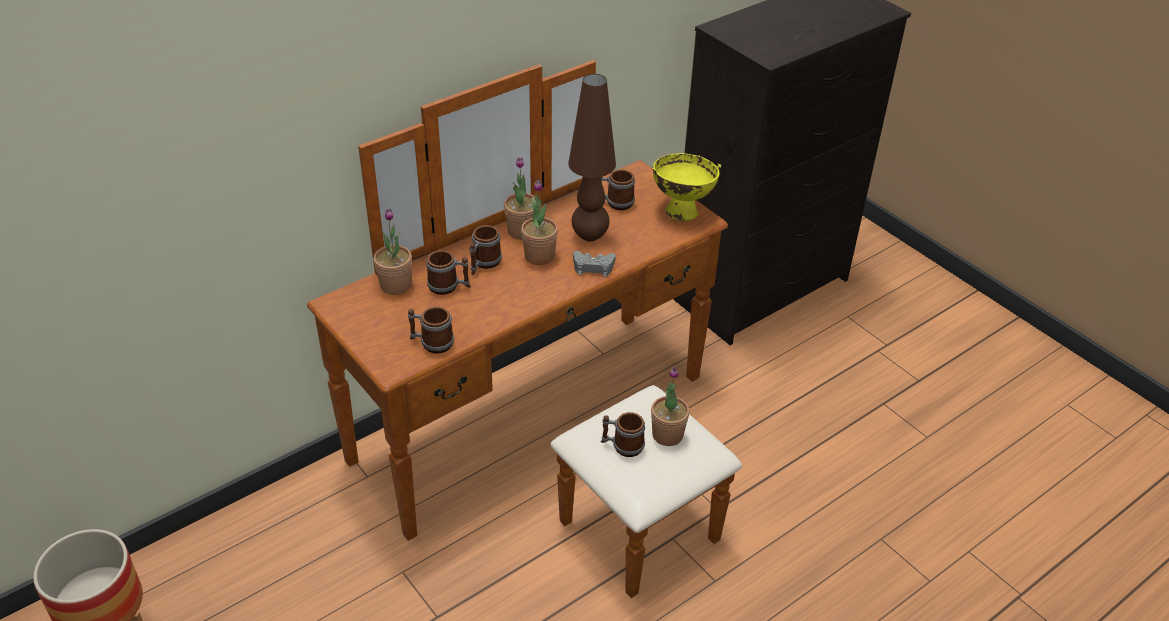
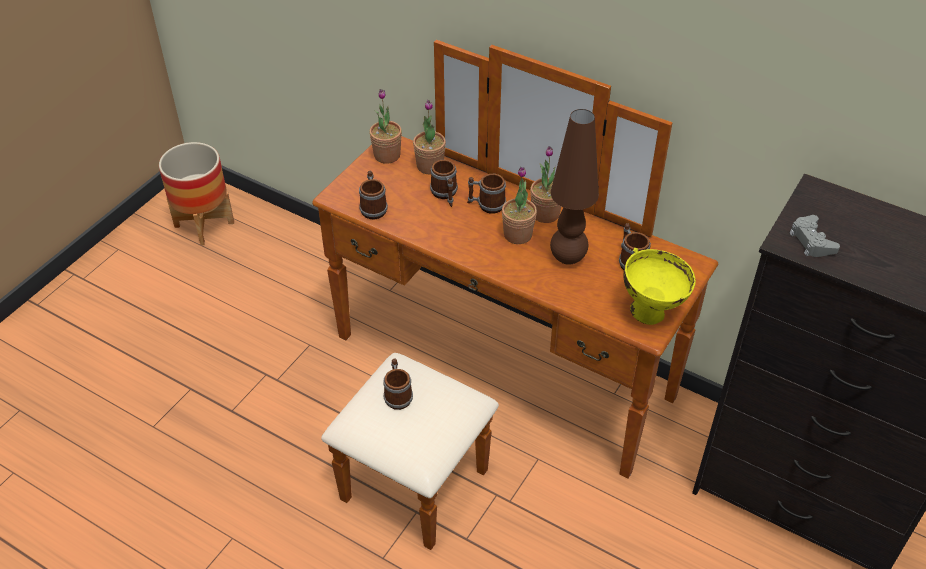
camera: 70 degrees right, 5 degrees up
grey game controller [573,251,616,277] -> grey game controller moved to [790,215,840,257]
potted plant [651,366,689,446] -> potted plant moved to [369,89,402,164]

